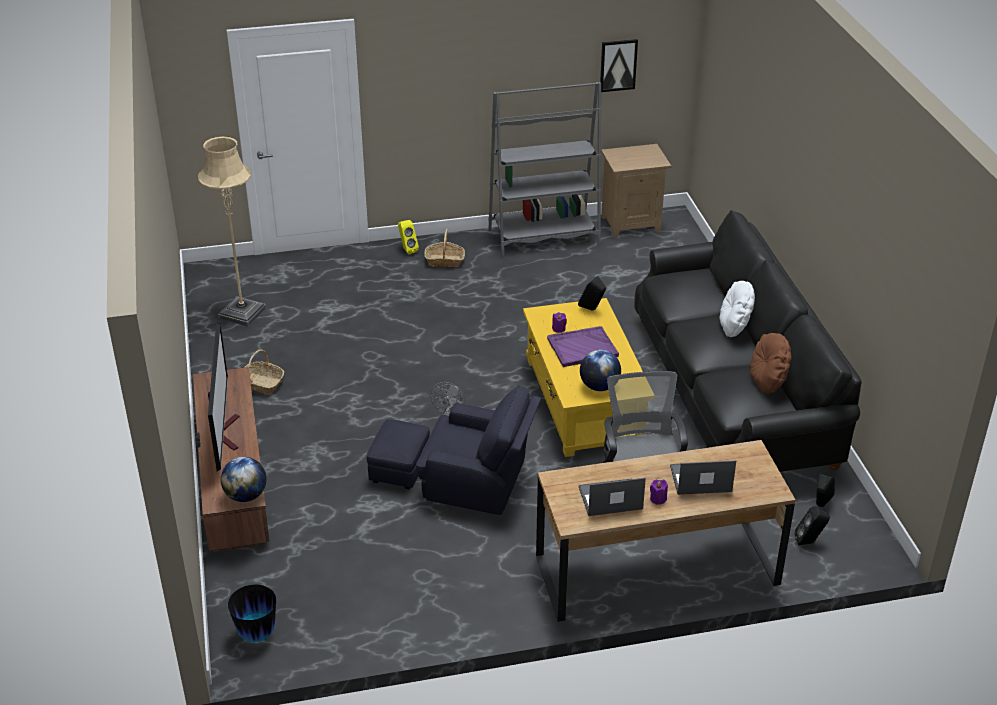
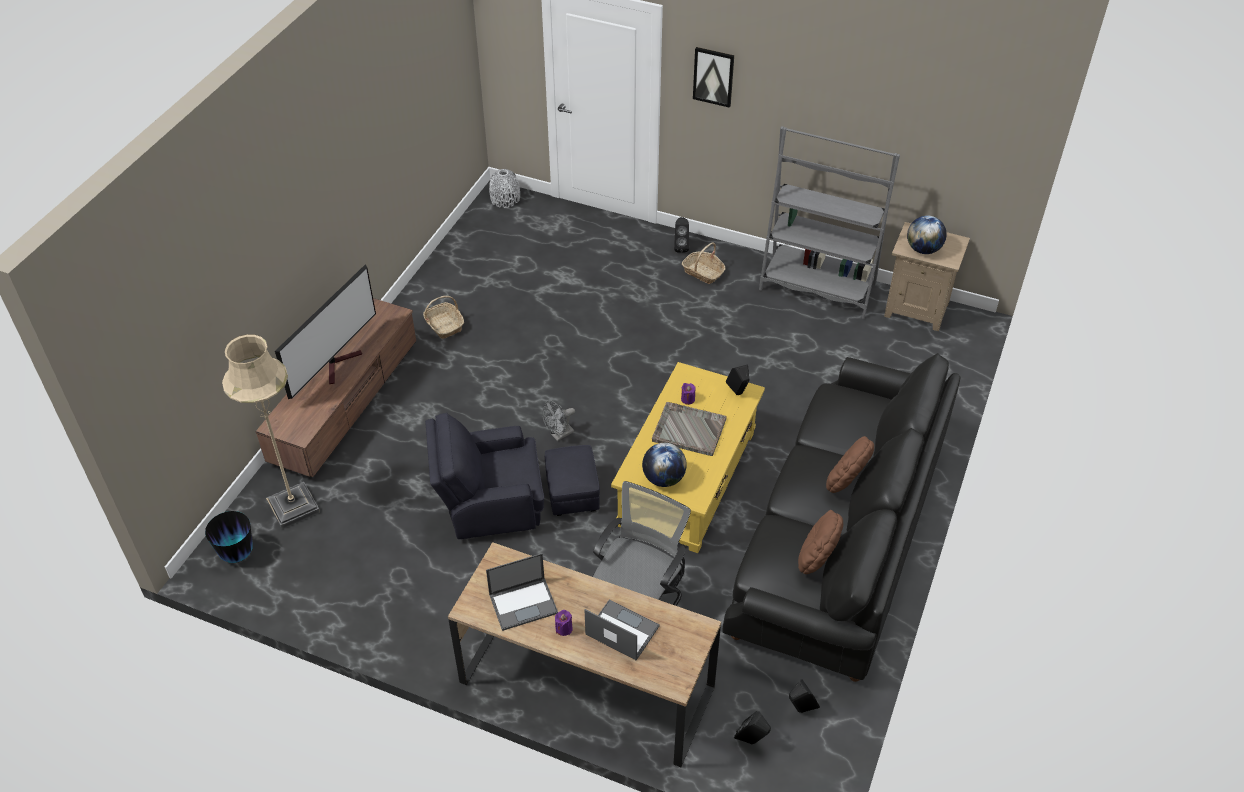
camera: 35 degrees right, 10 degrees up
beige floor lamp [198,136,267,327] -> beige floor lamp moved to [222,334,320,529]
globe [221,457,267,502] -> globe moved to [907,216,947,254]
black armchair [367,385,541,515] -> black armchair turned 120 degrees clockwise [425,413,600,539]
yellow speaker [398,220,419,255] -> black speaker [674,217,689,252]
purple tray [547,326,619,367] -> grey tray [652,402,727,456]
laptop [579,478,646,516] -> laptop turned 135 degrees clockwise [486,553,558,631]
picture [600,39,638,92] -> picture moved to [693,47,734,108]
white pillow [719,281,755,337] -> brown pillow [826,436,874,493]
none -> grey vase [489,169,520,208]

